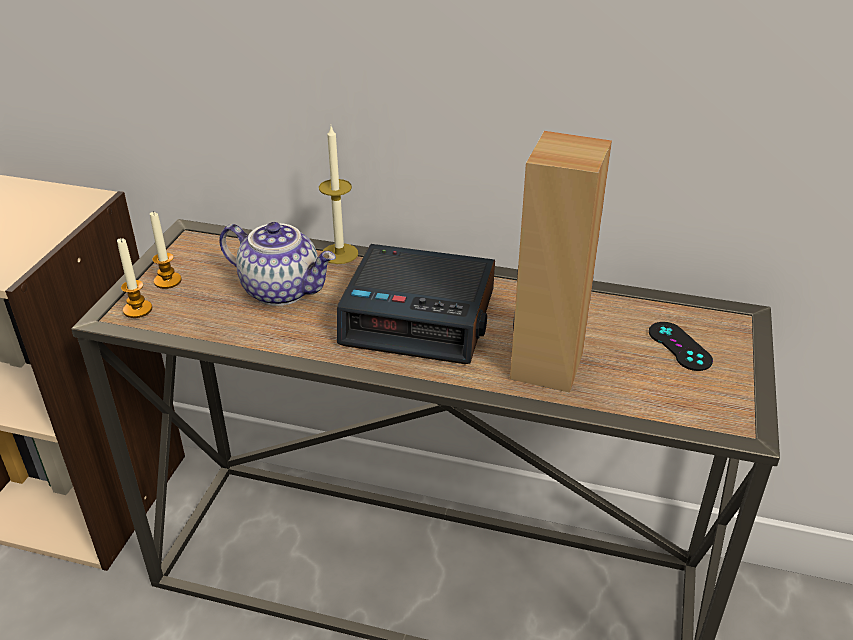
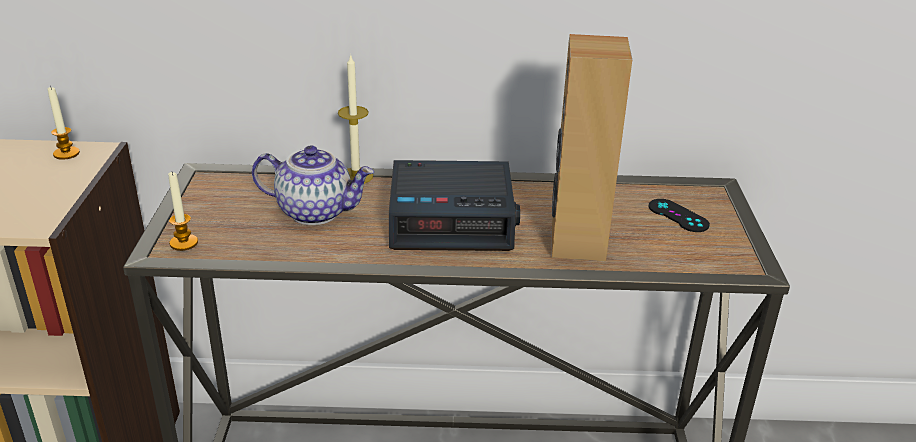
camera: 15 degrees left, 5 degrees down
candle [150,211,182,289] -> candle moved to [47,87,80,160]

